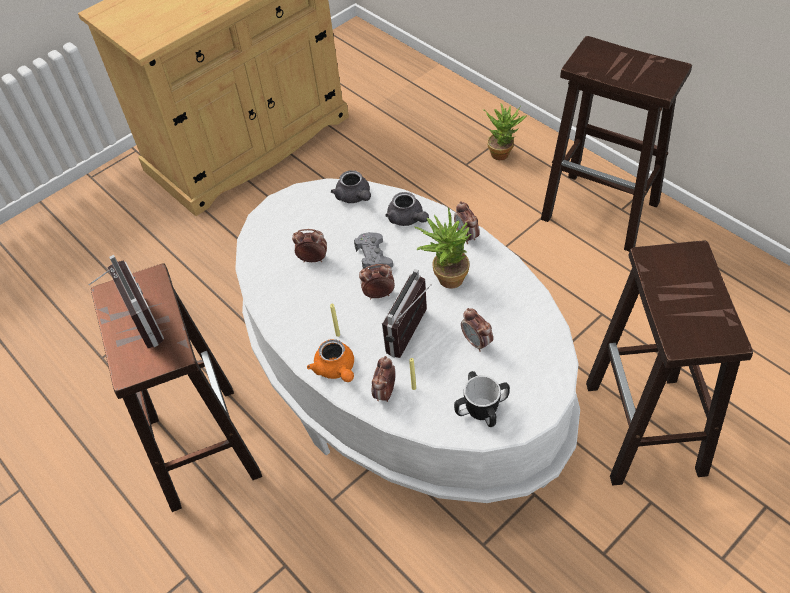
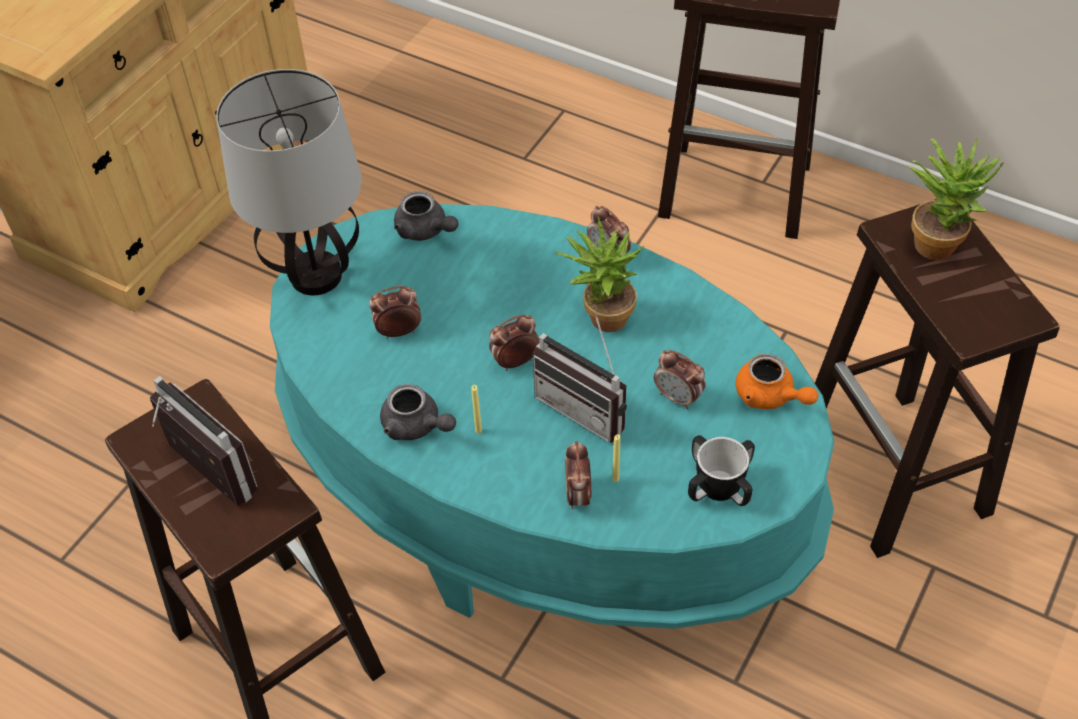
camera: 20 degrees left, 0 degrees up
white coffee table [235,178,580,503] -> turquoise coffee table [270,204,835,629]
orange teapot [307,339,354,382] -> orange teapot moved to [735,354,819,409]
grey game controller [354,232,393,269] -> none
radio [382,269,432,358] -> radio turned 60 degrees counterclockwise [533,310,627,443]
grey teapot [386,192,429,226] -> grey teapot moved to [380,384,456,440]
potted plant [483,103,526,160] -> potted plant moved to [909,138,1004,260]
none -> table lamp [216,69,362,295]

